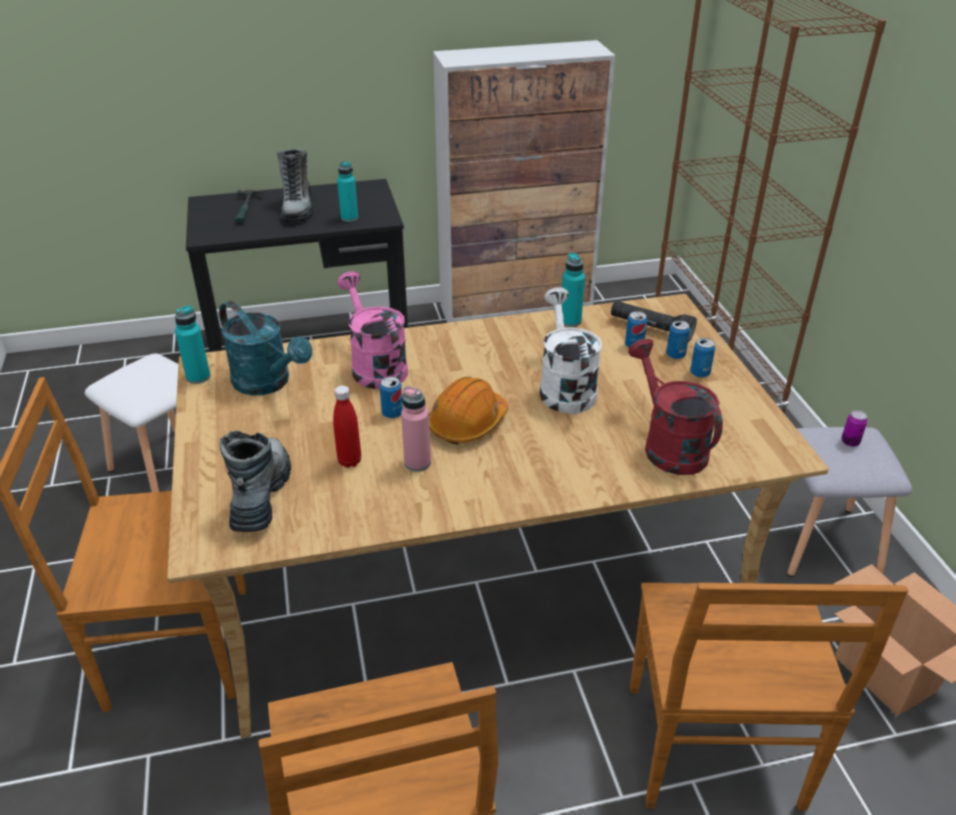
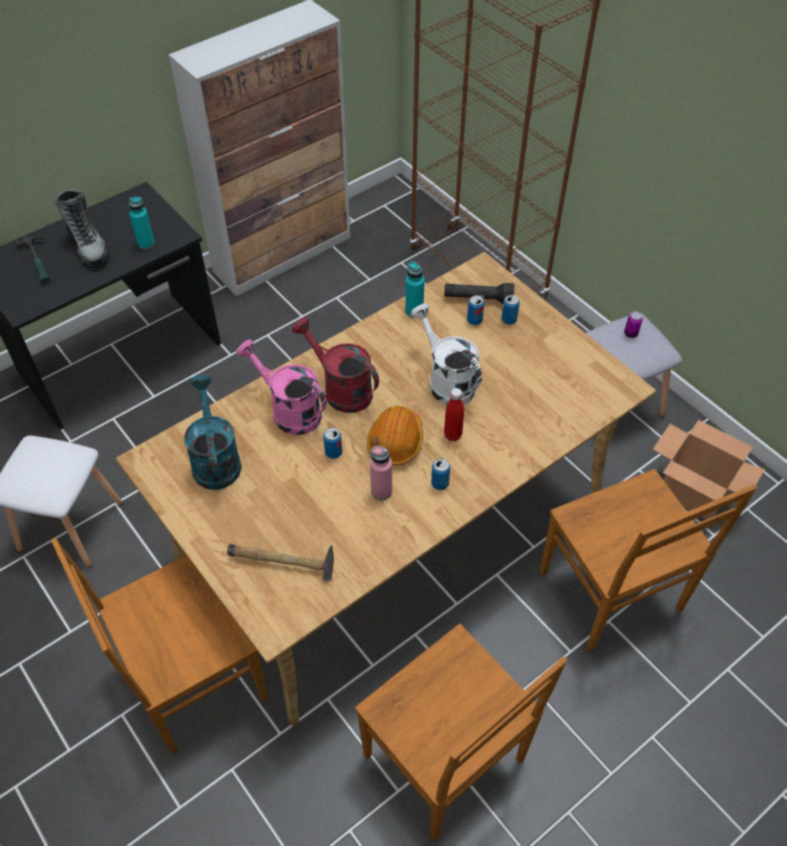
camera: 25 degrees left, 15 degrees up
turquoise bottle [175,305,210,384] -> none
turquoise watering can [219,301,312,395] -> turquoise watering can turned 120 degrees counterclockwise [184,374,242,490]
boot [219,430,291,532] -> hammer [227,544,334,581]
red bottle [333,385,361,468] -> red bottle moved to [444,388,464,441]
red watering can [628,339,723,475] -> red watering can moved to [292,317,379,413]
can [690,338,715,378] -> can moved to [431,458,450,490]

